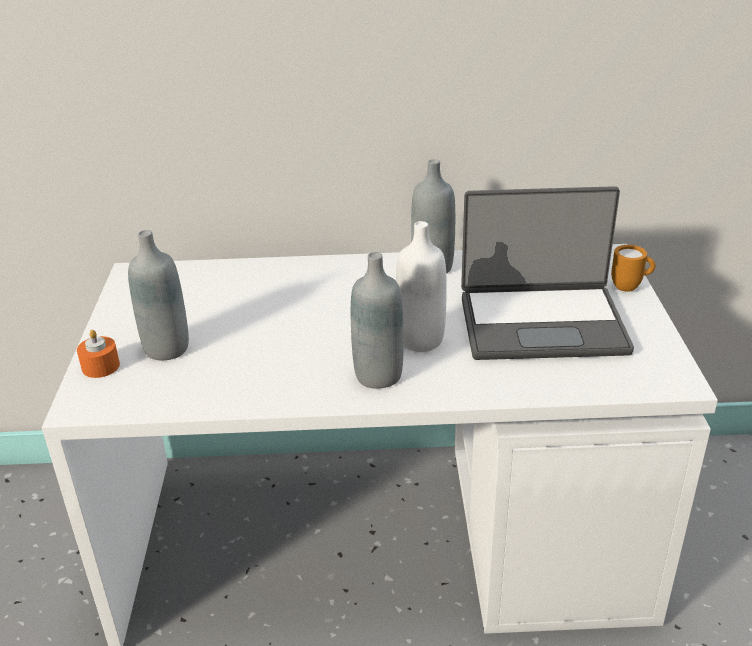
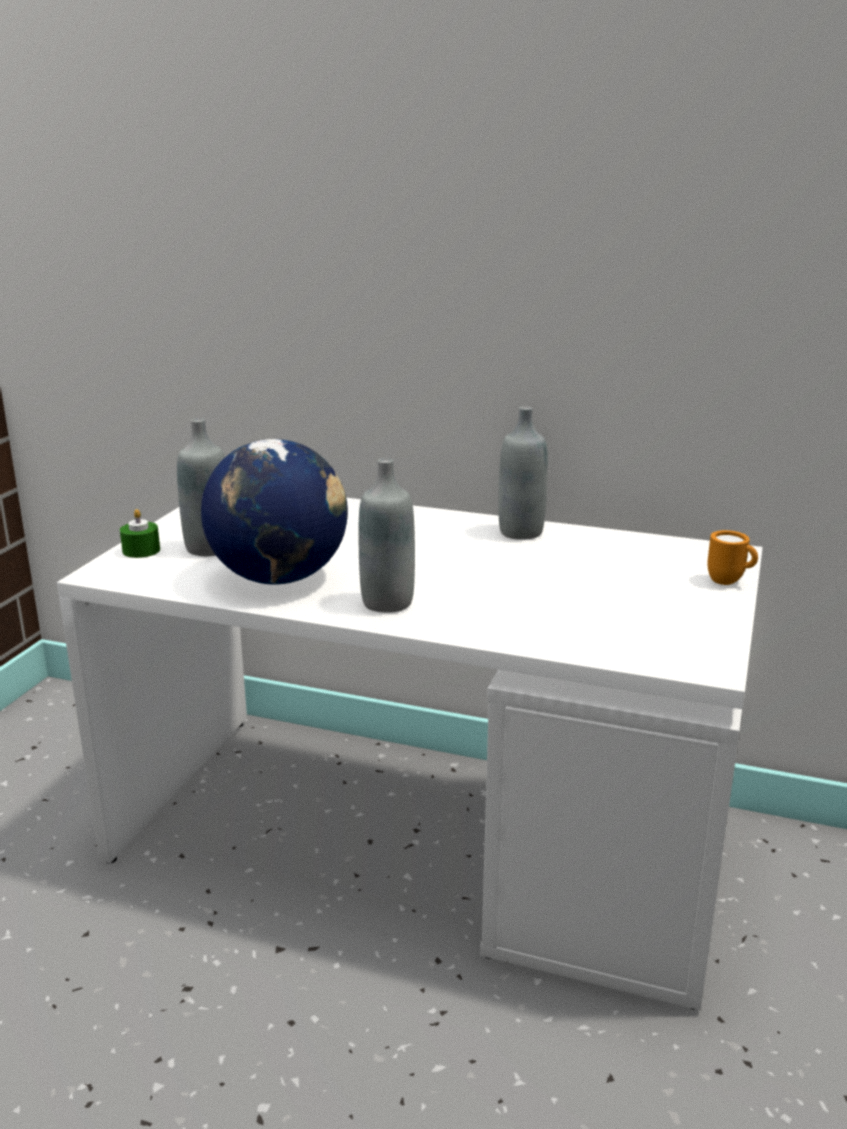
camera: 20 degrees right, 10 degrees down
orange candle [77,330,120,378] -> green candle [120,509,160,558]
white bottle [396,221,447,352] -> none
laptop [461,186,634,360] -> none
none -> globe [201,439,348,585]

